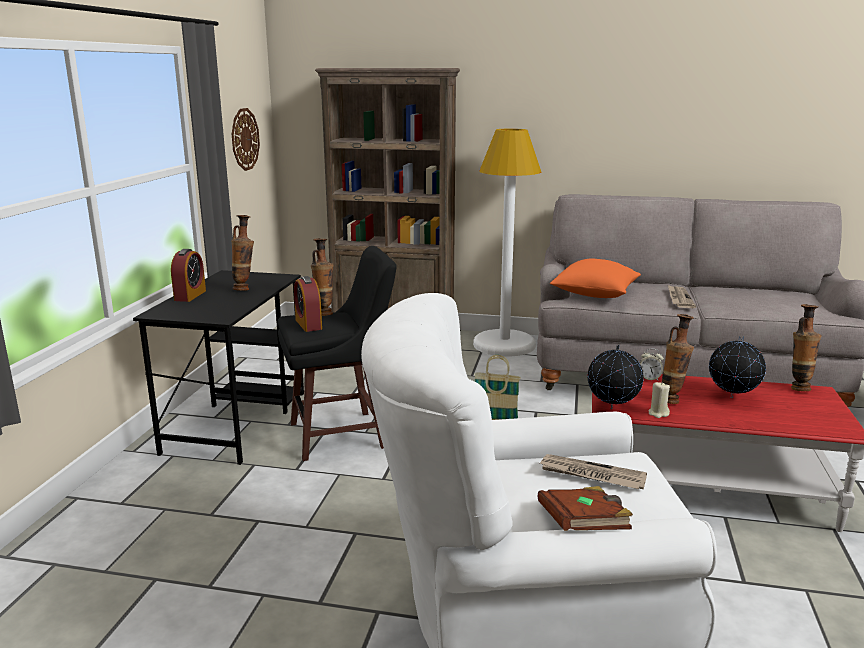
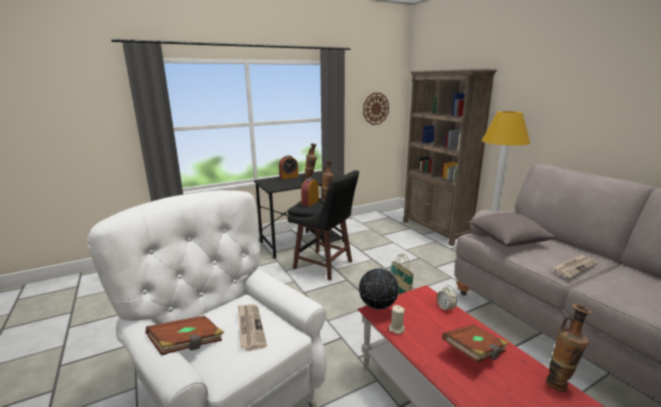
camera: 50 degrees right, 0 degrees up
orange pillow [550,258,641,298] -> grey pillow [469,213,556,246]
vase [662,314,694,404] -> none
globe [709,336,766,398] -> brown book [442,324,509,363]

